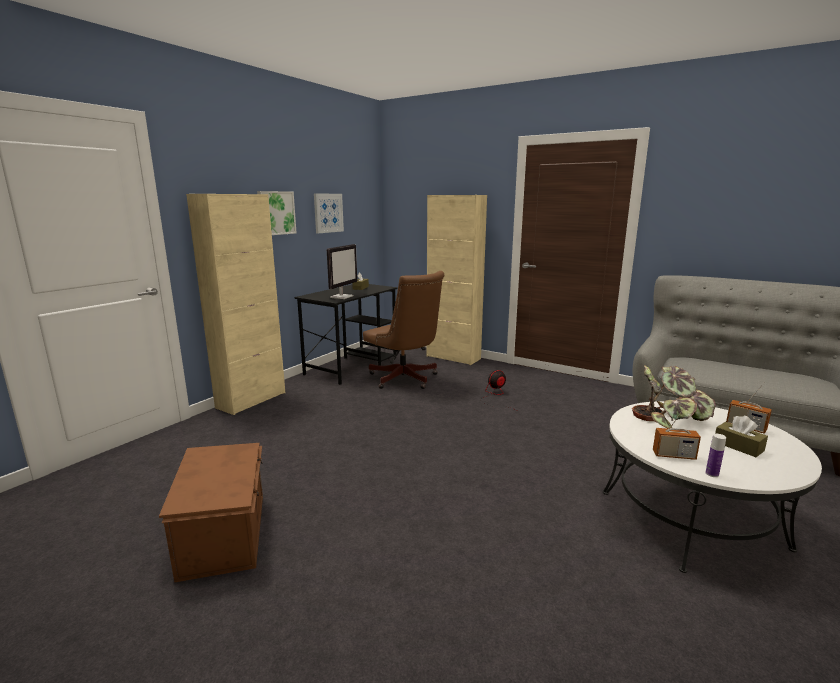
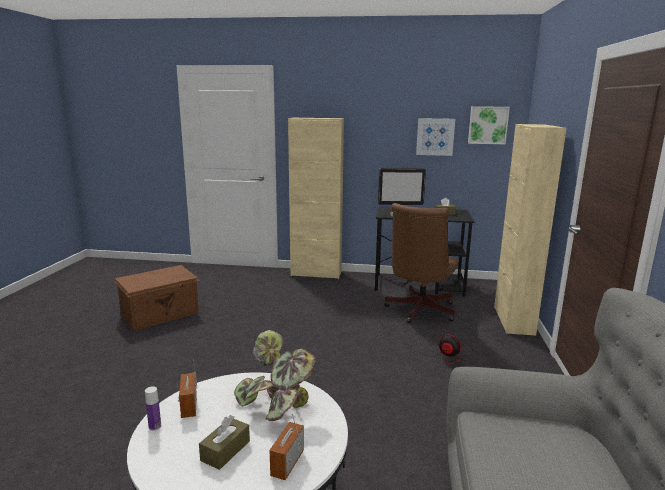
camera: 65 degrees right, 0 degrees up
picture [257,191,297,235] -> picture moved to [468,106,510,144]

